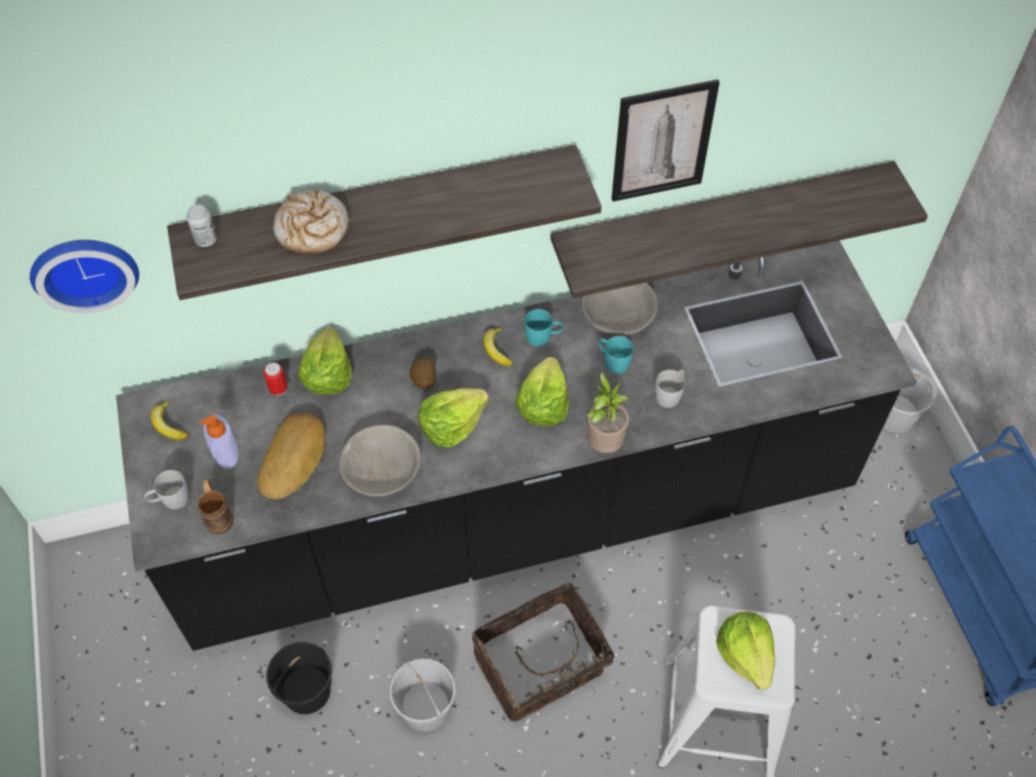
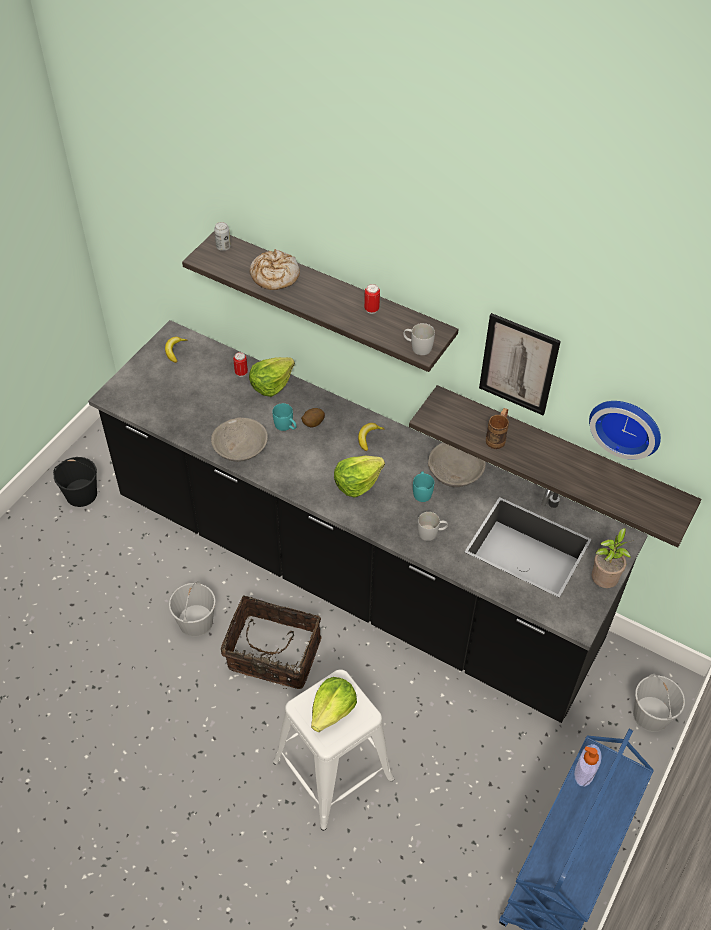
camera: 45 degrees right, 5 degrees down
wall clock [30,240,139,313] -> wall clock moved to [589,401,661,460]
white mug [145,470,189,509] -> white mug moved to [403,323,435,355]
brown mug [197,479,233,534] -> brown mug moved to [486,408,509,449]
soap dispenser [200,415,239,469] -> soap dispenser moved to [574,744,602,787]
bread [257,413,325,499] -> none
black bucket [266,642,332,714] -> black bucket moved to [53,457,97,507]
lettuce [418,388,489,448] -> none
turquoise mug [524,309,563,346] -> turquoise mug moved to [273,403,297,431]
potted plant [586,372,629,453] -> potted plant moved to [592,528,634,588]
none -> can [364,284,380,314]

